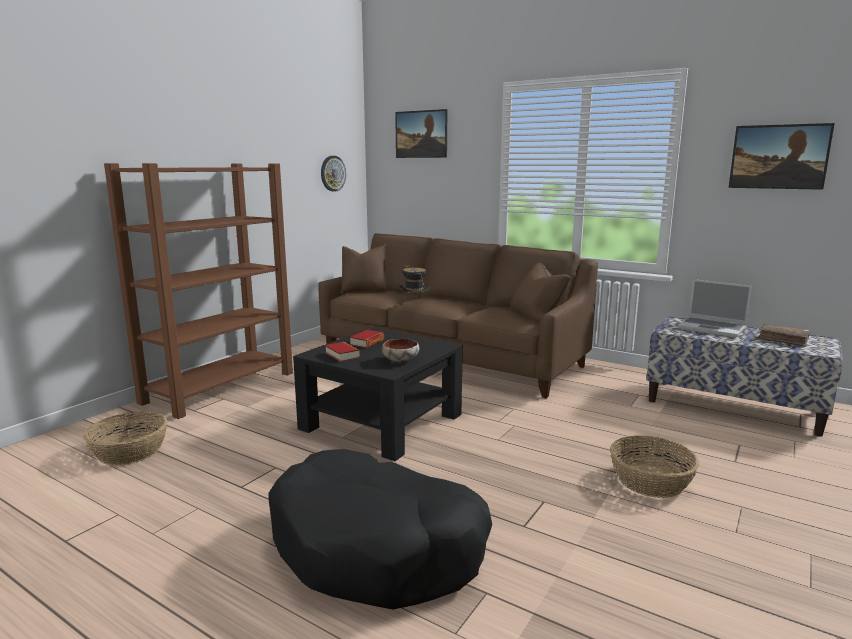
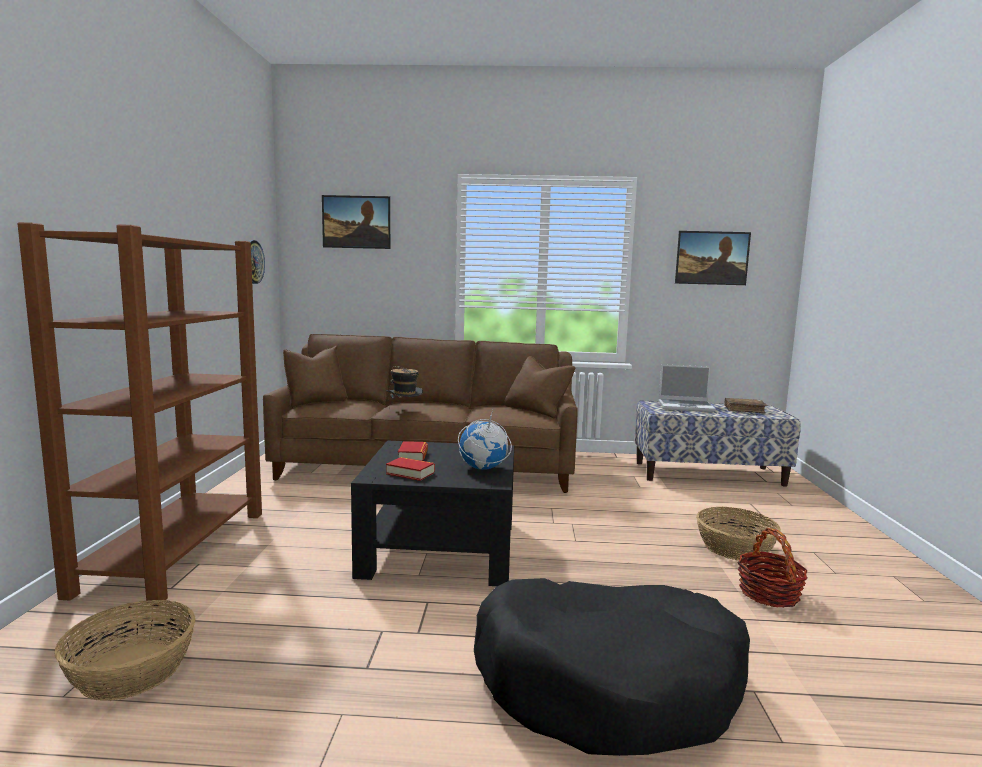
camera: 30 degrees left, 5 degrees down
bowl [382,339,419,363] -> globe [458,410,512,470]
none -> basket [738,528,808,608]

